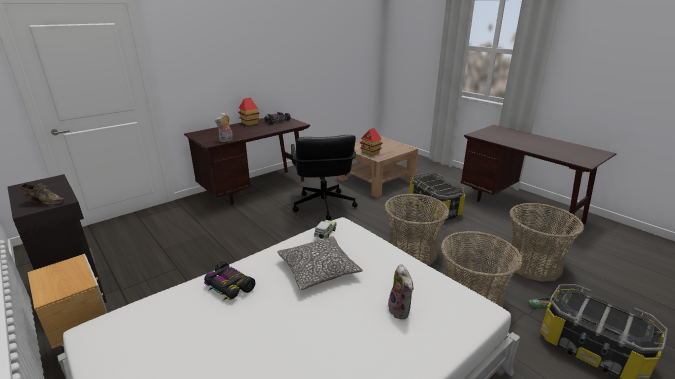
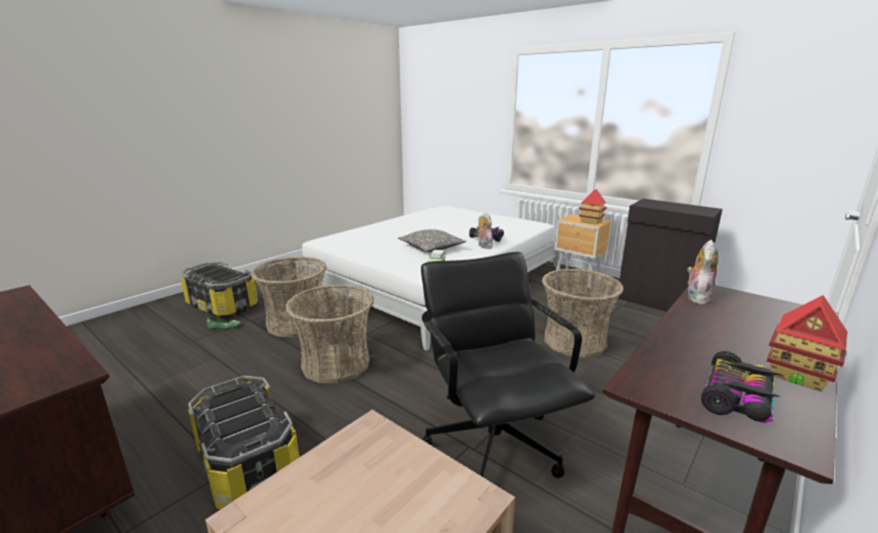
camera: 170 degrees right, 5 degrees down
brown shoe [21,183,65,205] -> none
toy house [360,128,383,156] -> toy house moved to [579,189,607,225]
plush toy [388,264,414,319] -> plush toy moved to [478,212,493,249]
basket [506,203,584,282] -> basket moved to [542,269,624,358]

